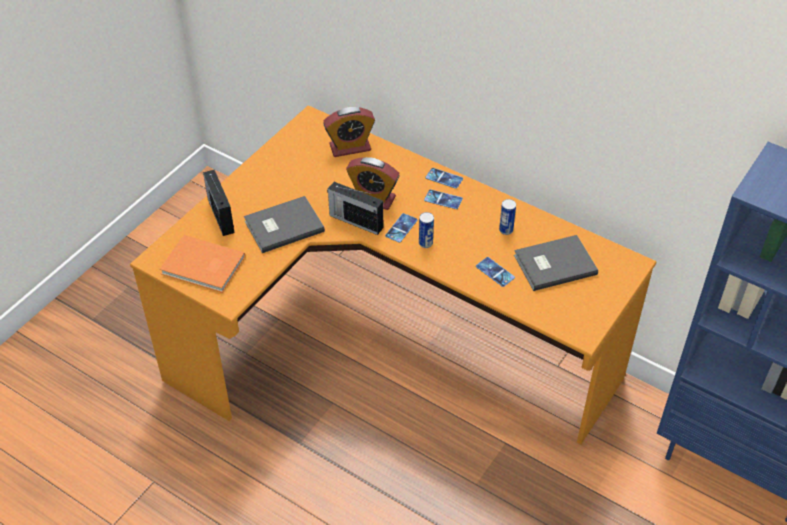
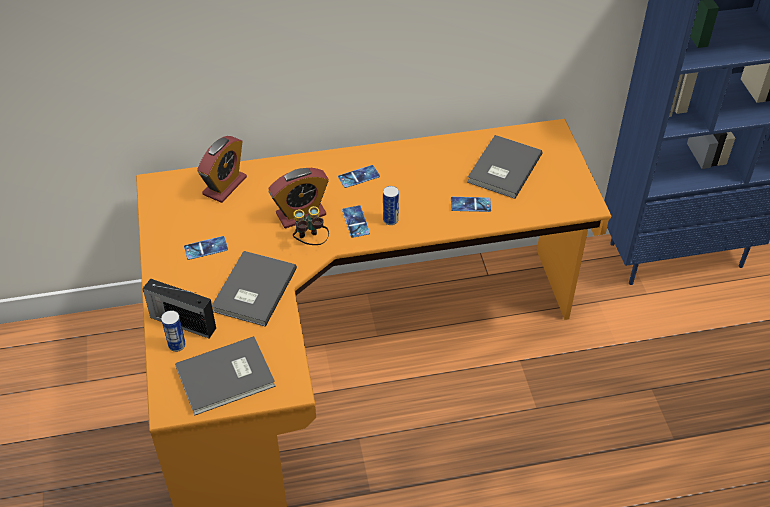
camera: 45 degrees left, 0 degrees up
orange book [160,235,245,293] -> grey book [175,336,276,416]
radio [327,182,383,235] -> binoculars [293,206,329,245]
phone [425,168,463,189] -> phone moved to [184,236,228,260]
can [499,199,516,235] -> can moved to [161,310,186,352]

